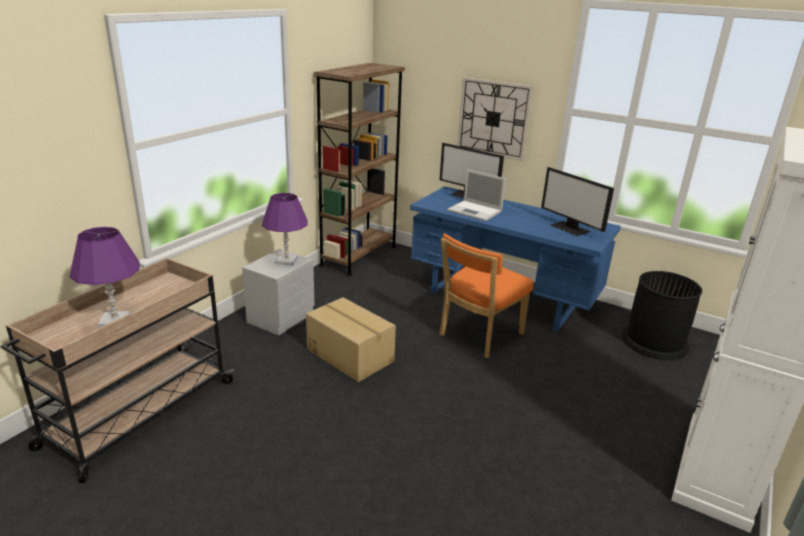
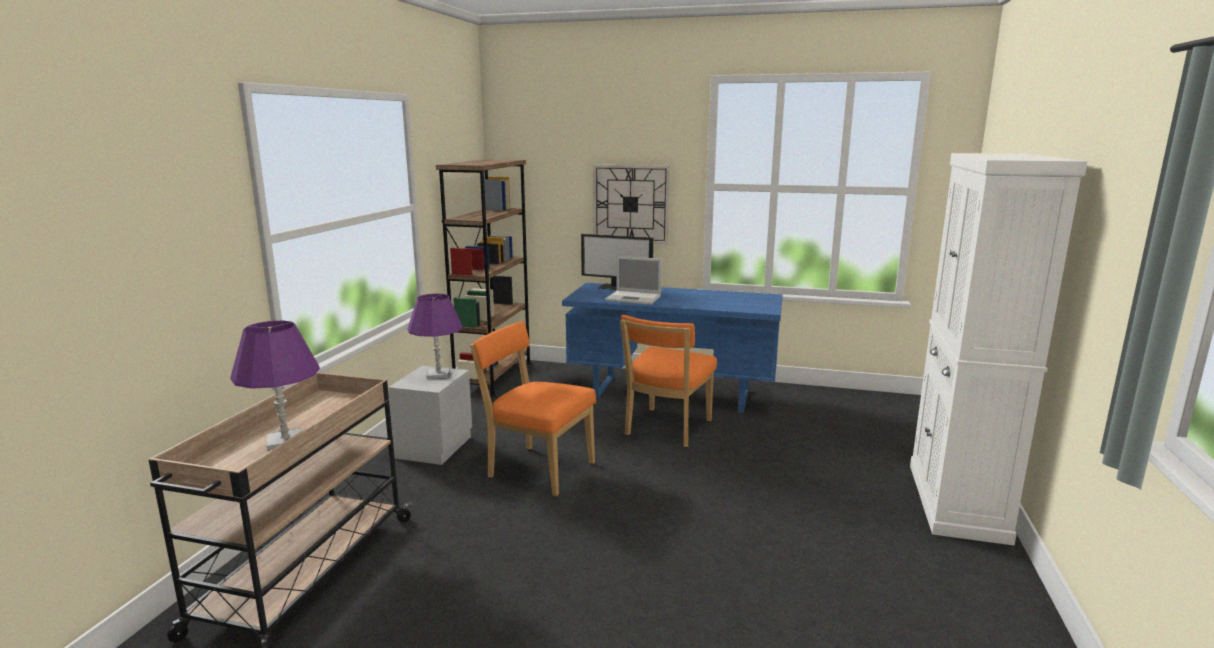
camera: 15 degrees left, 10 degrees down
cardboard box [306,297,396,382] -> orange chair [470,321,596,497]
monitor [541,167,614,236] -> none
black trash can [622,271,702,360] -> none

